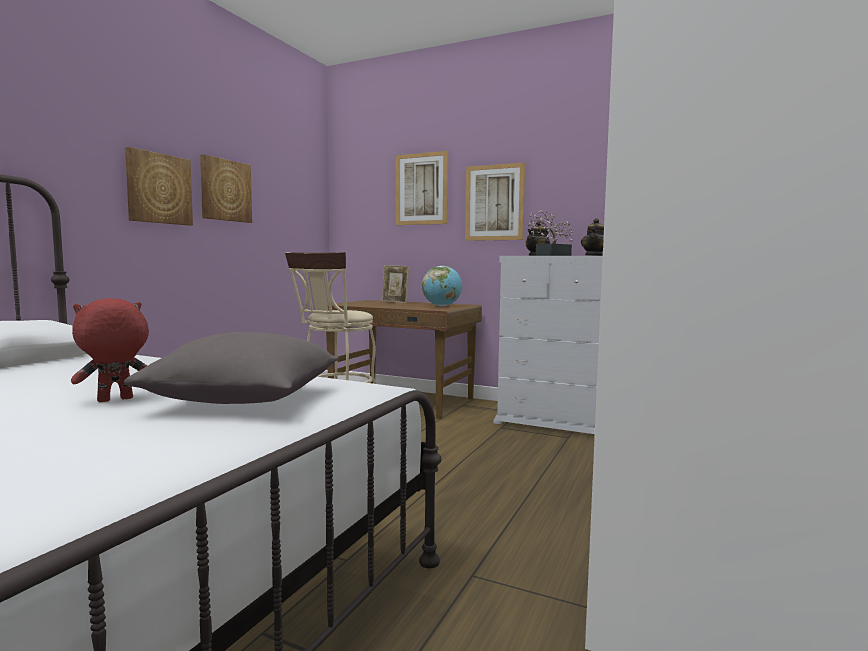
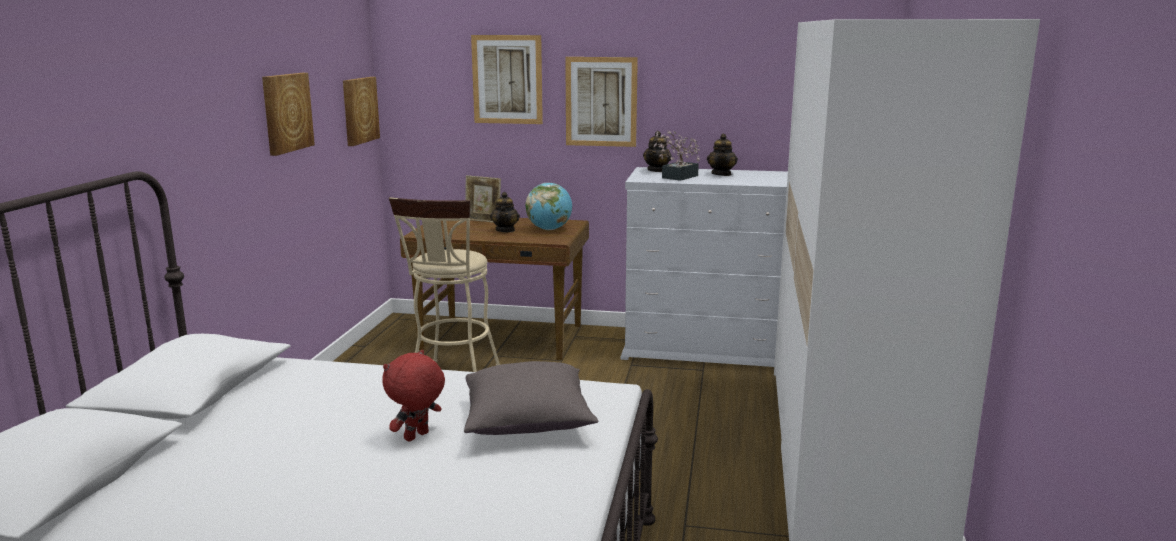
camera: 15 degrees left, 10 degrees up
picture [125,147,193,226] -> picture moved to [343,77,380,146]
none -> teapot [490,192,520,232]

